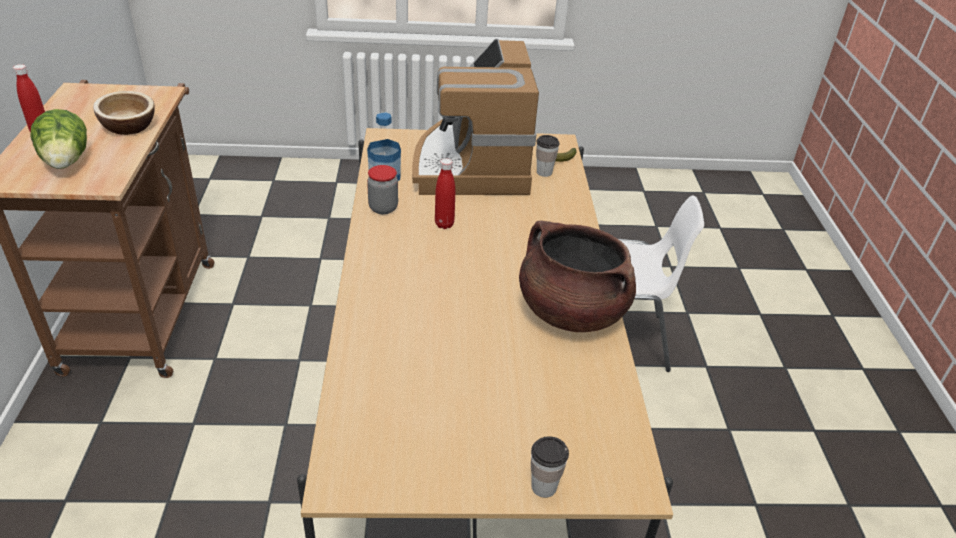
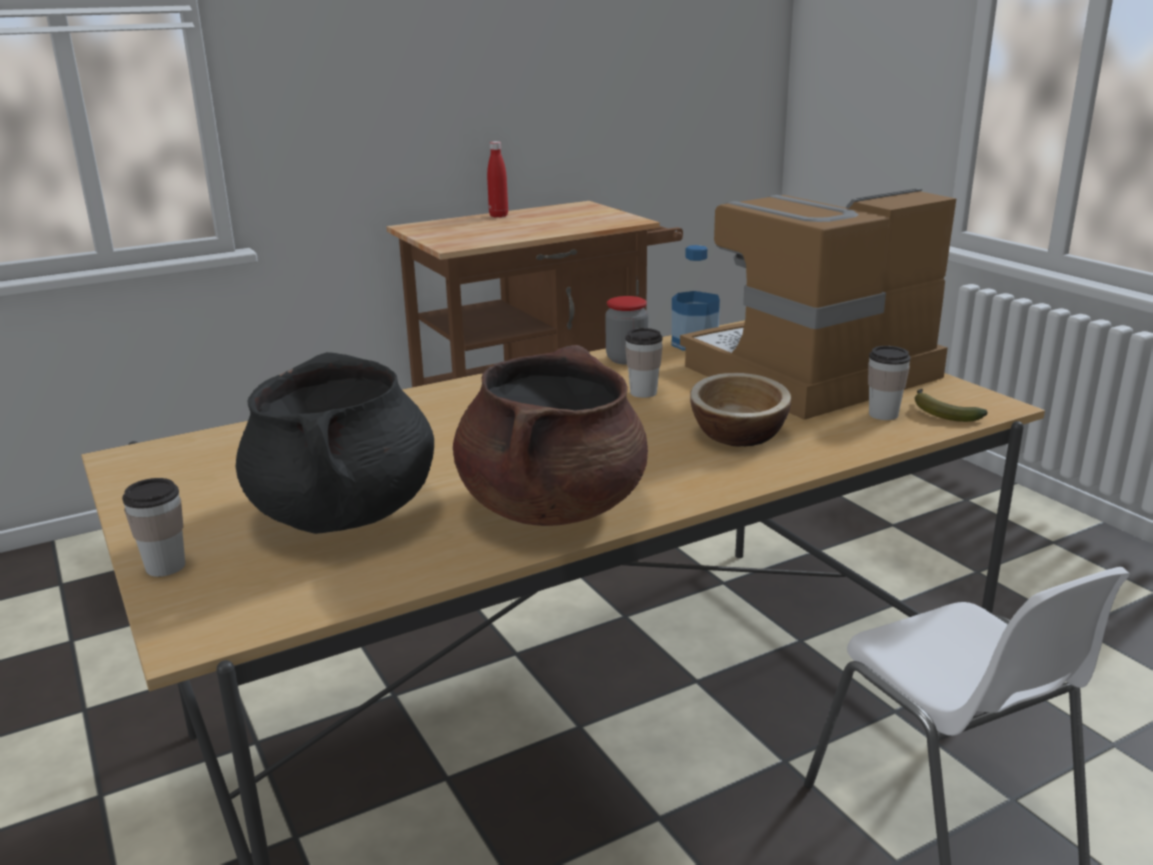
camera: 65 degrees right, 15 degrees down
lettuce [31,109,87,169] -> none
bowl [93,91,155,135] -> bowl moved to [690,373,791,447]
red bottle [435,158,455,229] -> cup [625,328,663,398]
none -> black cooking pot [236,352,434,534]

